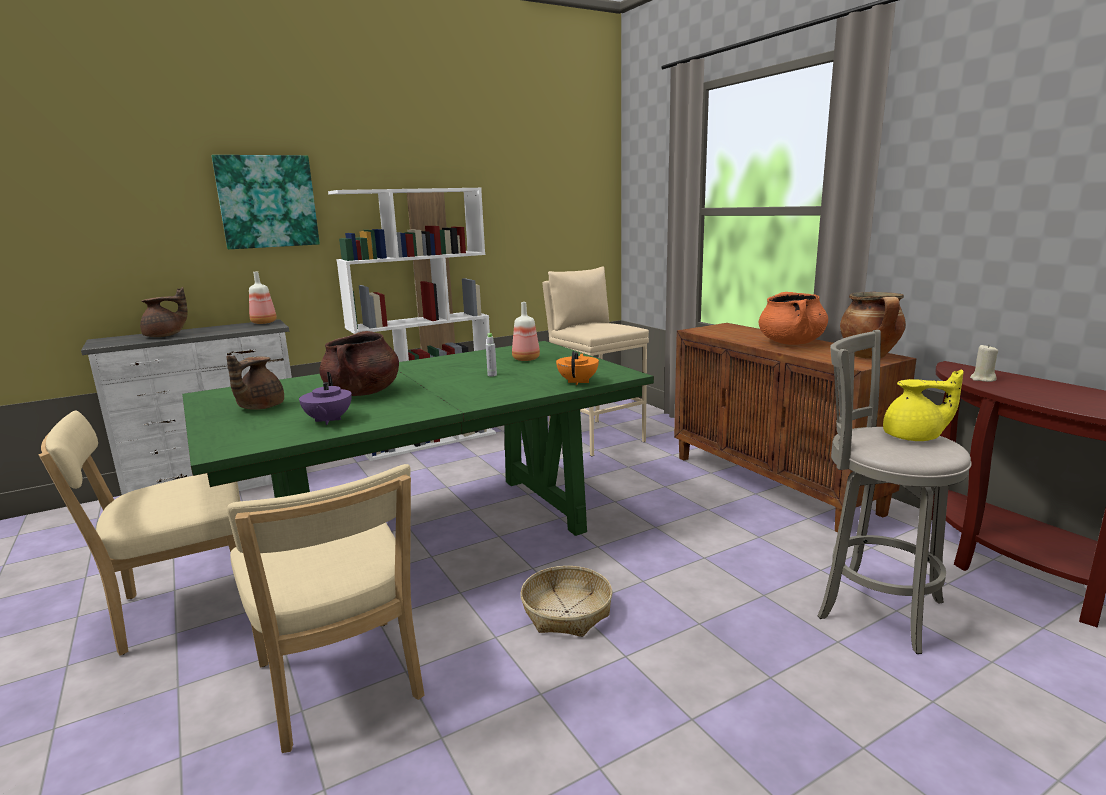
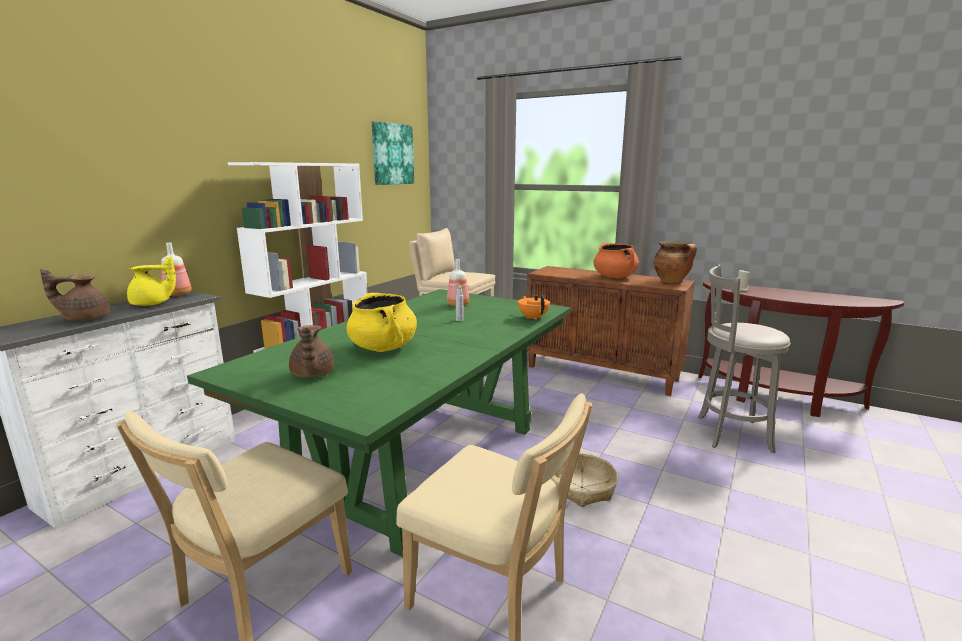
camera: 30 degrees left, 0 degrees up
brown teapot [140,287,188,337] -> brown teapot turned 135 degrees counterclockwise [40,269,110,321]
picture [212,155,320,249] -> picture moved to [372,121,414,185]
purple teapot [299,372,352,425] -> none
brown cooking pot [319,331,399,396] -> yellow cooking pot [347,293,417,352]
yellow teapot [883,370,964,441] -> yellow teapot moved to [127,256,176,306]

